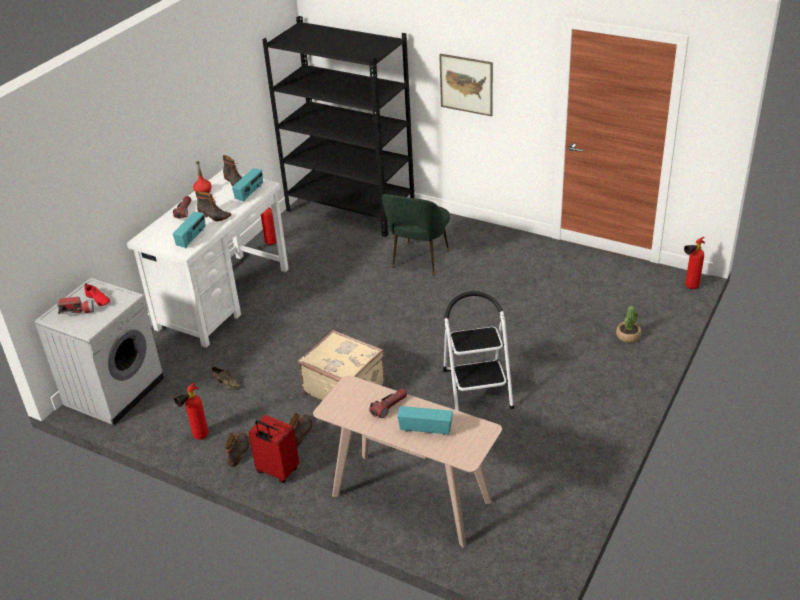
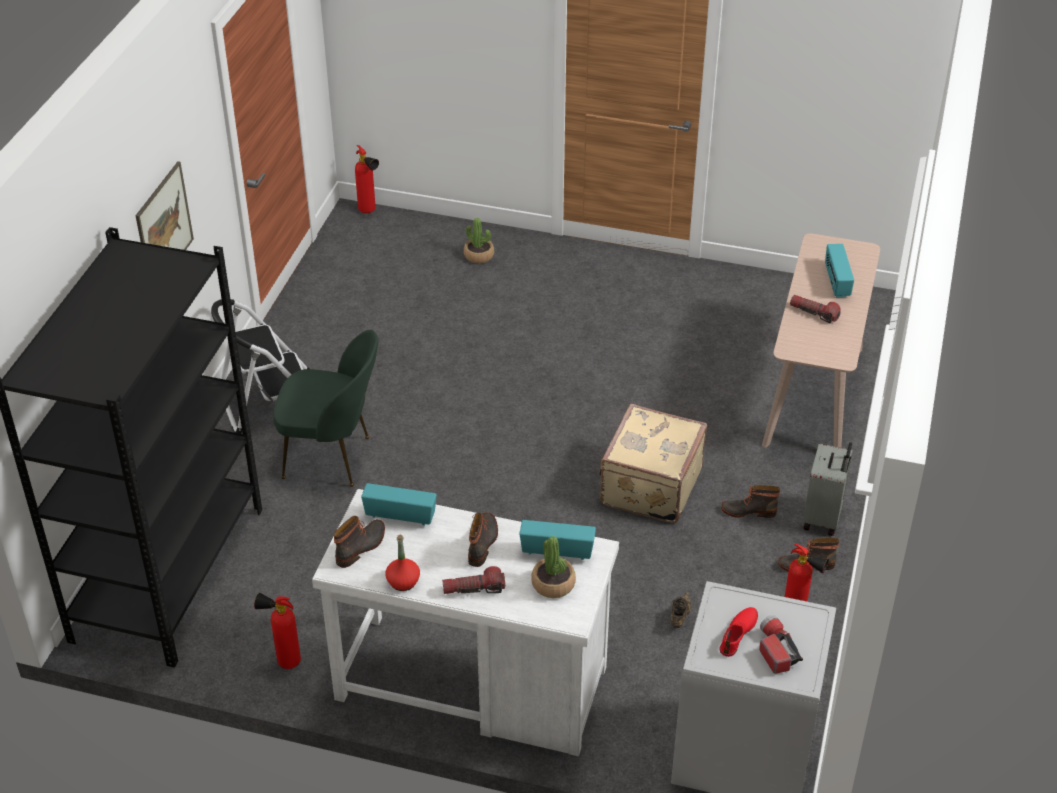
camera: 105 degrees left, 5 degrees up
red suitcase [248,415,299,483] -> grey suitcase [803,442,853,536]
step ladder [443,291,514,411] -> step ladder moved to [211,299,309,434]
none -> potted plant [531,536,576,598]

